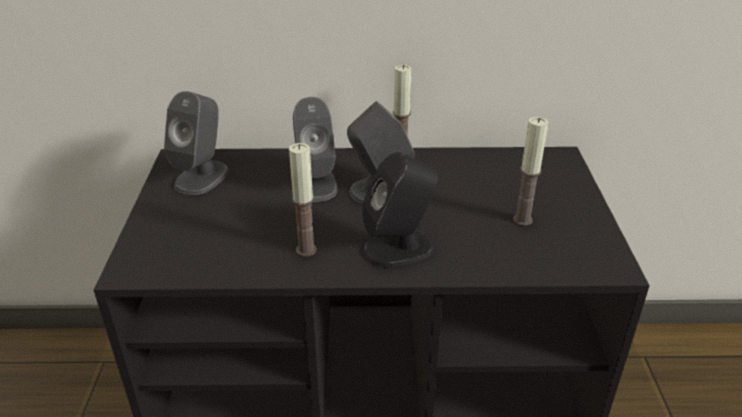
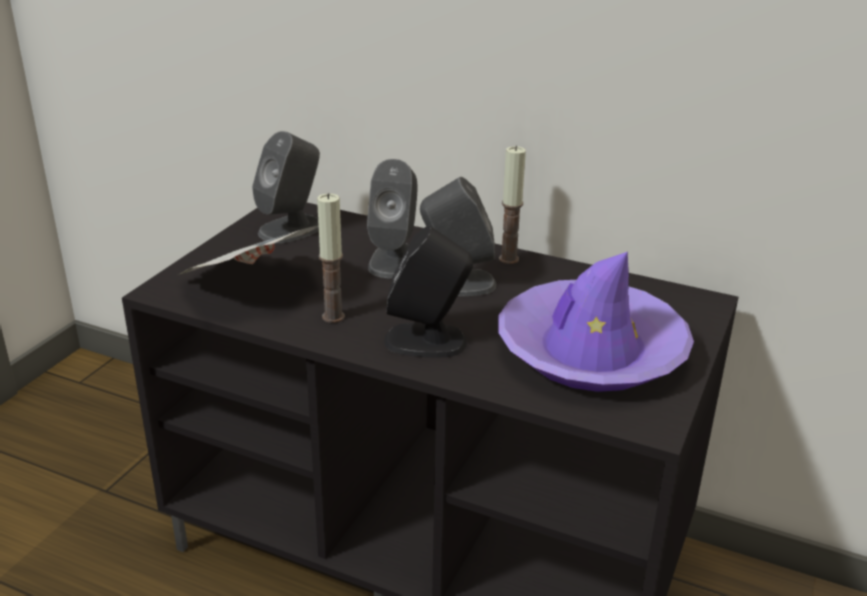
camera: 25 degrees right, 5 degrees down
candle [513,117,549,226] -> purple hat [498,252,694,392]
none -> newspaper [180,226,317,274]

